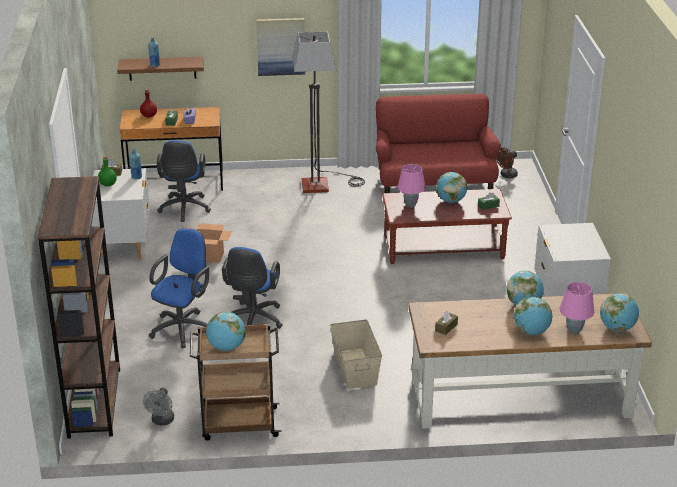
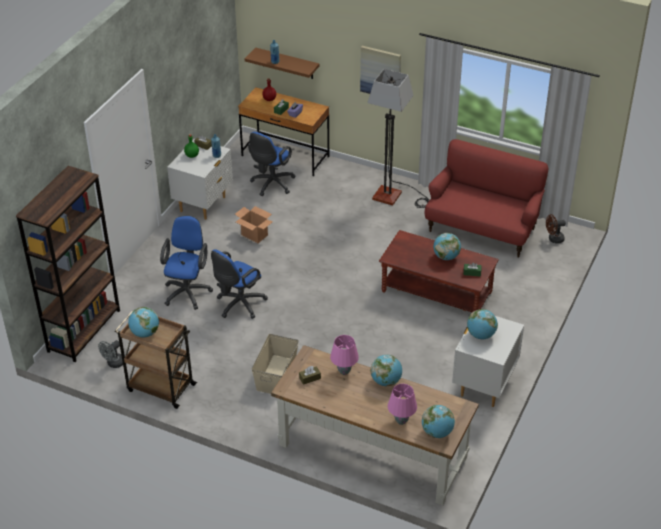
camera: 30 degrees right, 10 degrees up
blue office chair [149,228,209,348] -> blue office chair turned 45 degrees counterclockwise [160,216,213,310]
pink table lamp [397,164,426,208] -> pink table lamp moved to [330,335,359,375]
globe [514,297,552,335] -> globe moved to [467,309,498,339]

